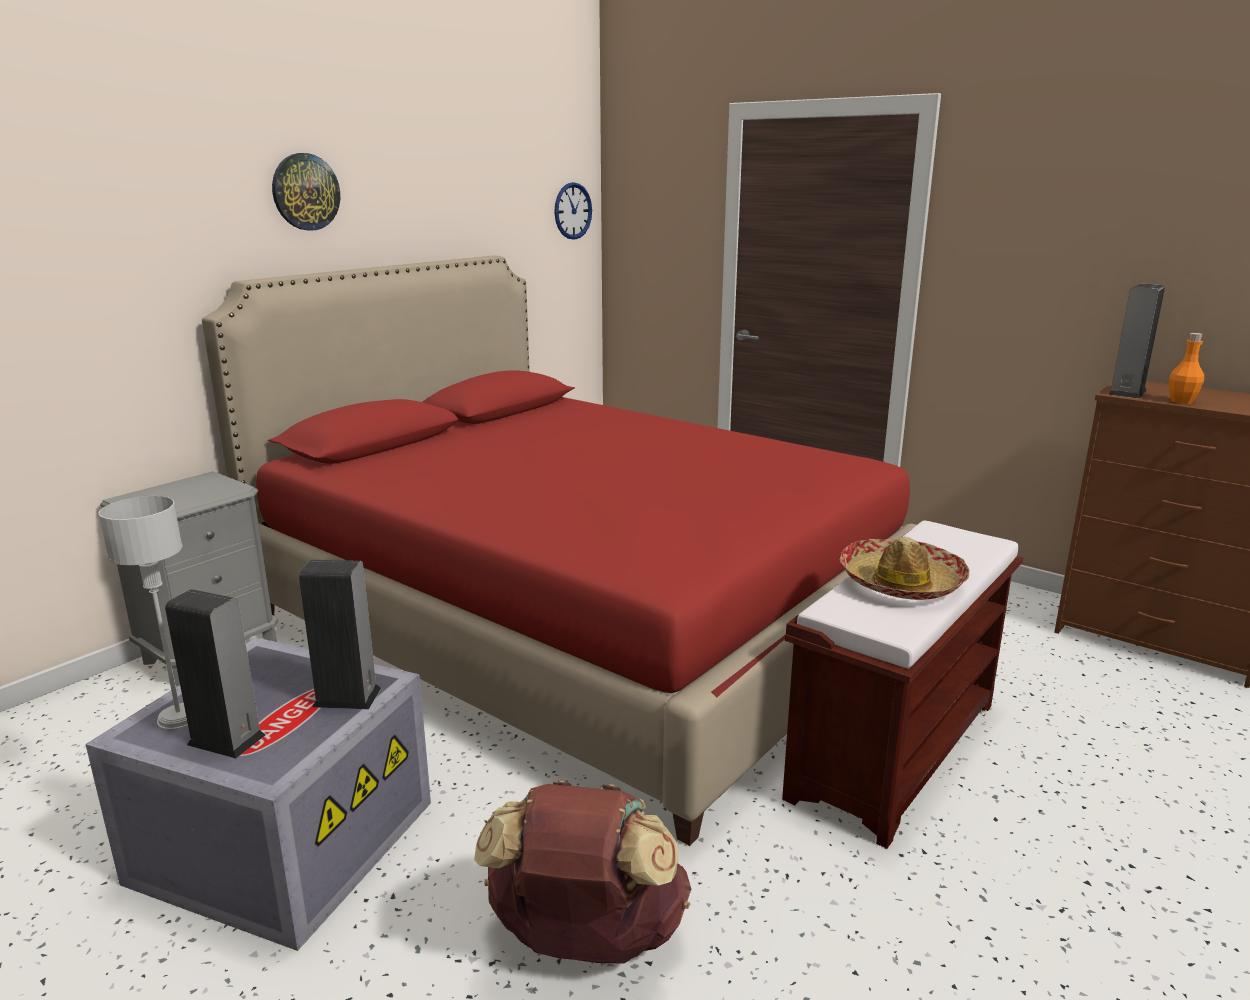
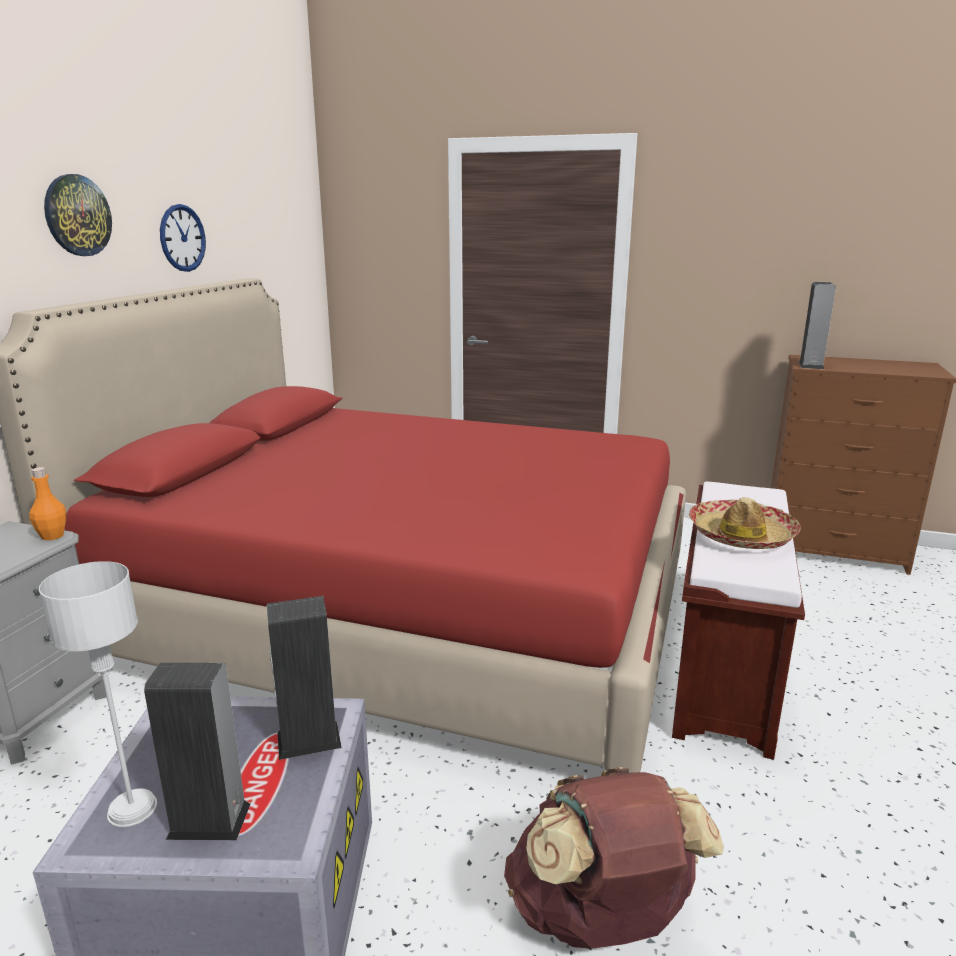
camera: 20 degrees left, 0 degrees up
wall clock [554,182,592,240] -> wall clock moved to [160,204,206,272]
orange bottle [1169,333,1204,404] -> orange bottle moved to [29,467,66,540]

